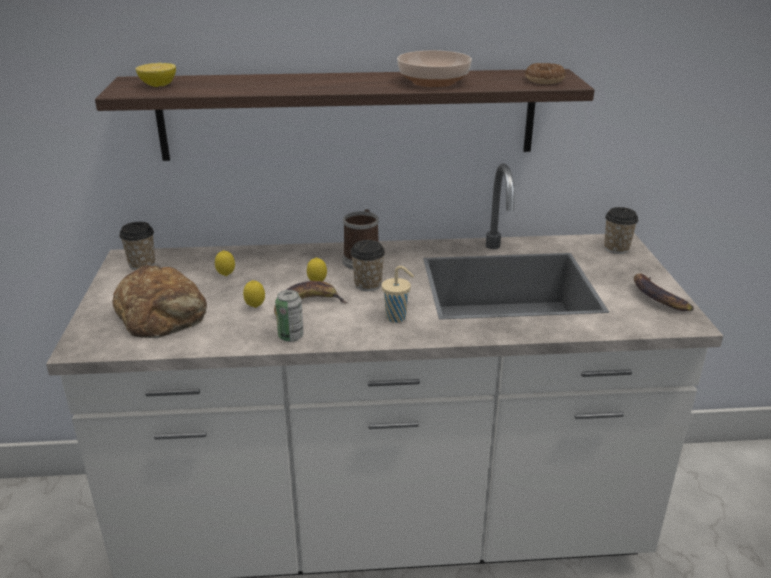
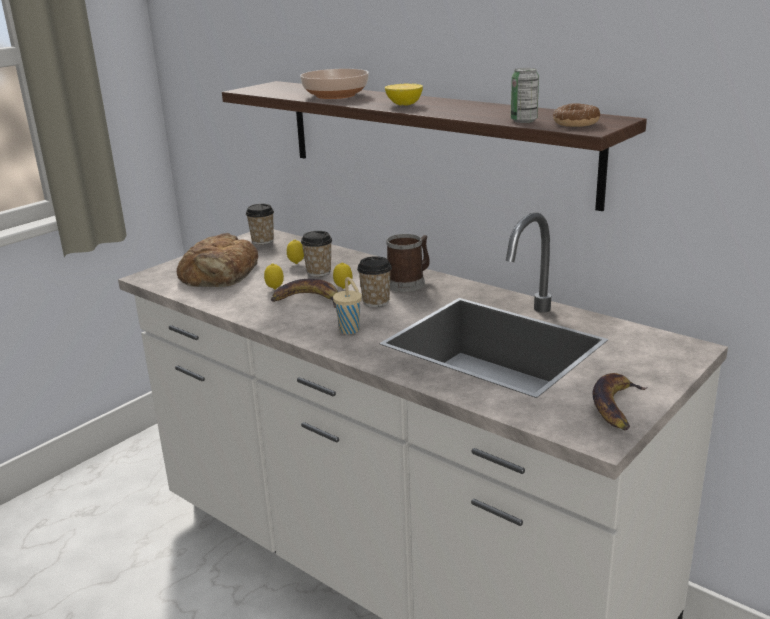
camera: 45 degrees right, 5 degrees down
lemon [135,63,176,87] -> lemon moved to [385,84,423,106]
can [275,290,304,342] -> can moved to [511,68,539,123]
bowl [397,50,472,87] -> bowl moved to [300,69,369,99]
cup [604,207,638,254] -> cup moved to [301,231,332,277]

